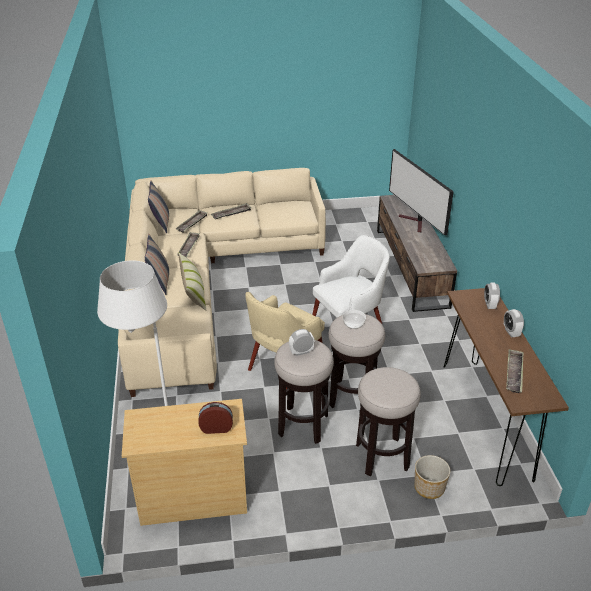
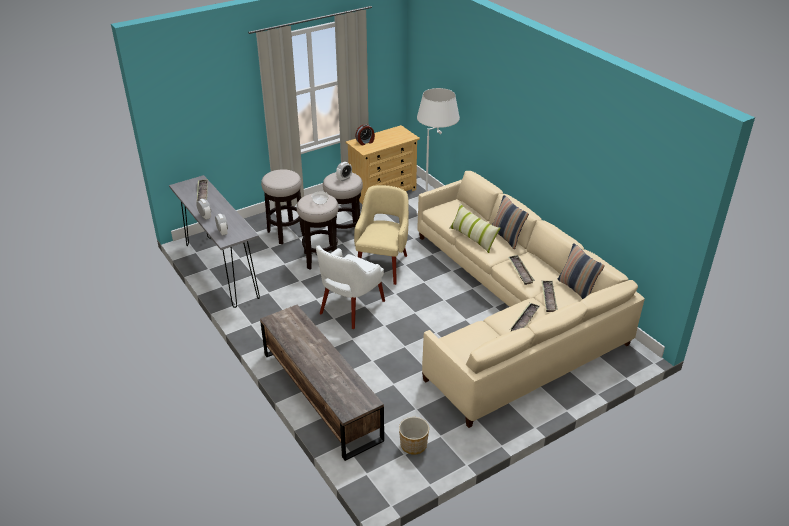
camera: 155 degrees right, 0 degrees up
television [389,149,454,236] -> none
planter [414,455,450,499] -> planter moved to [399,417,429,455]
brown console table [444,288,569,486] -> grey console table [169,175,260,308]

